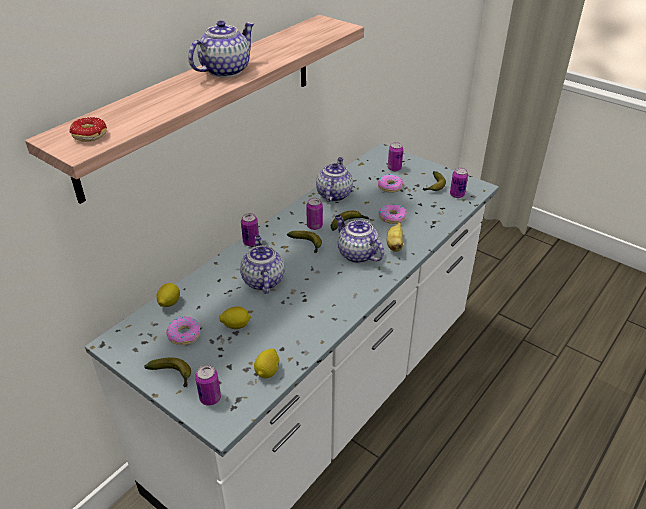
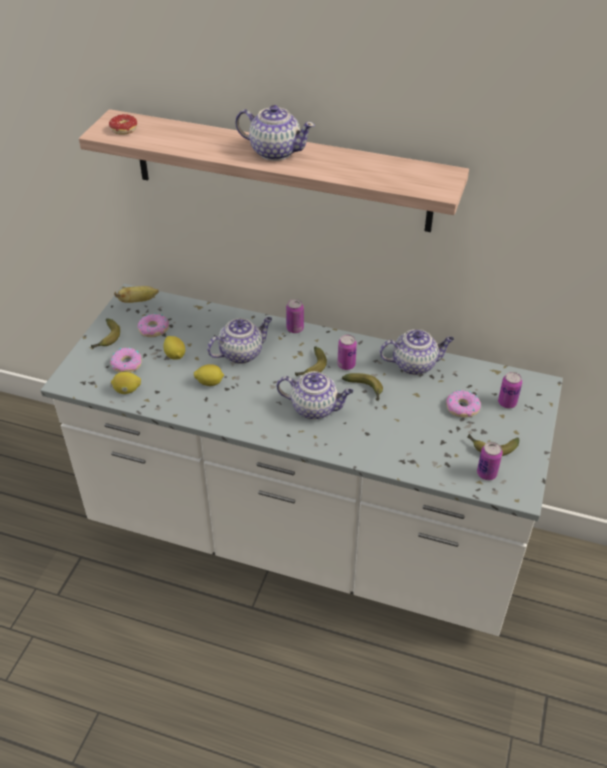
camera: 70 degrees right, 5 degrees up
lemon [156,283,180,307] -> lemon moved to [194,364,224,386]
can [195,365,221,406] -> none
teapot [335,215,384,263] -> teapot turned 75 degrees clockwise [276,371,353,420]
donut [378,204,406,224] -> donut moved to [110,348,142,373]
banana [387,223,403,252] -> banana moved to [114,286,159,303]

